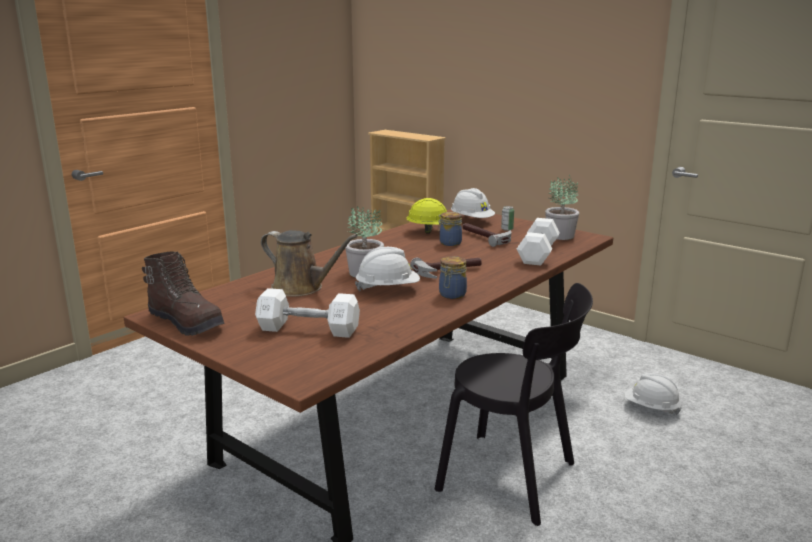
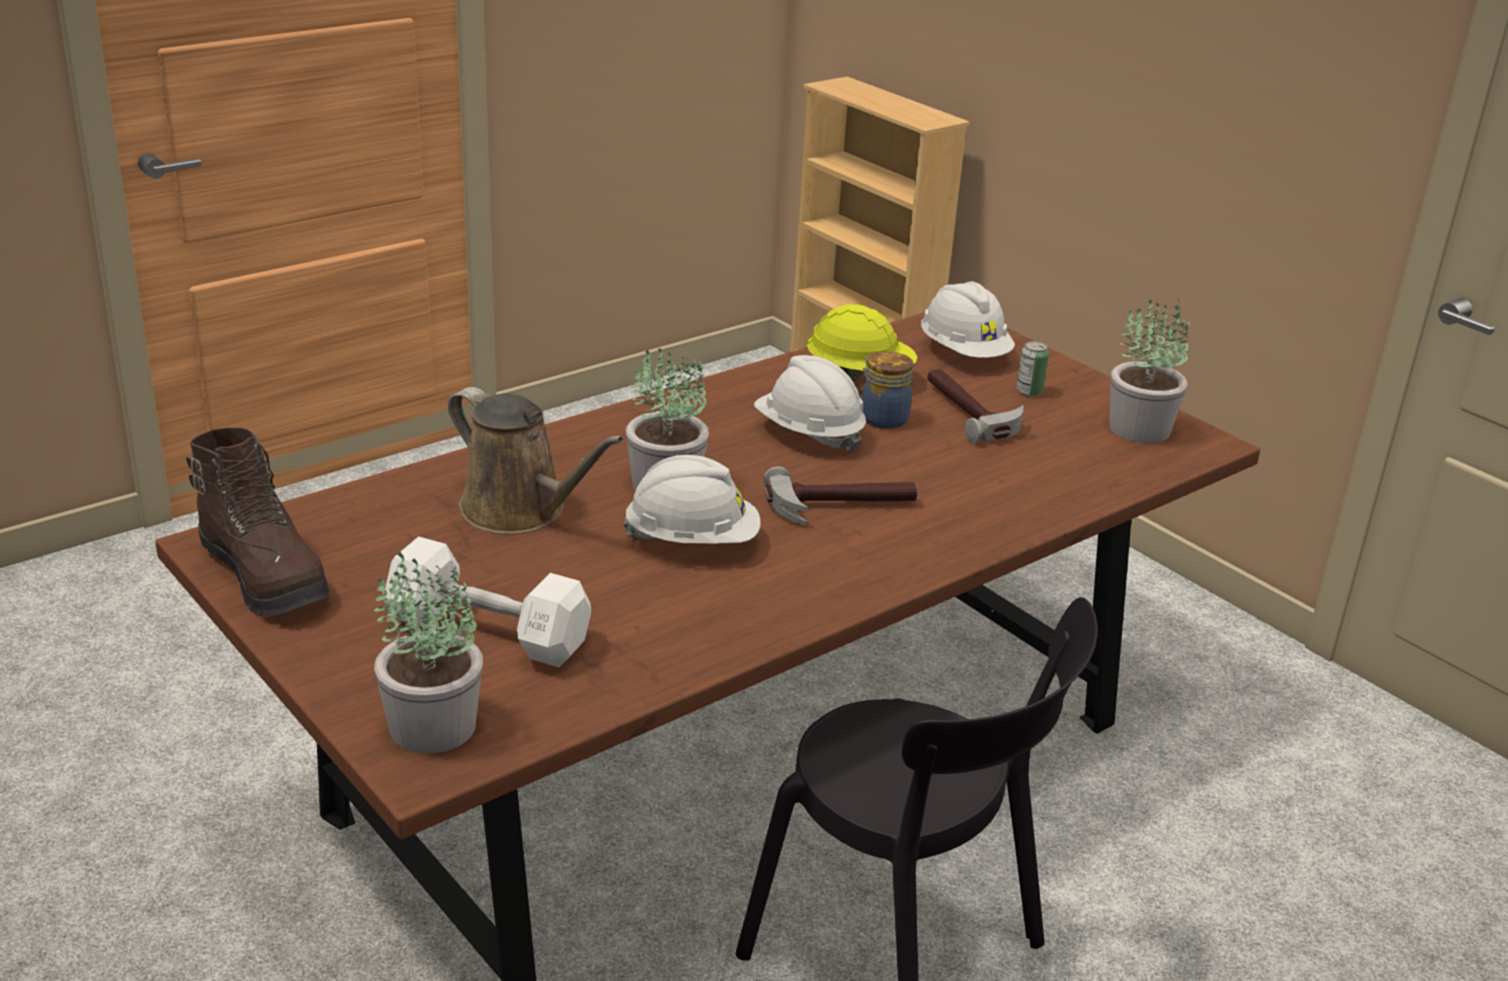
camera: 10 degrees right, 10 degrees up
jar [439,256,467,299] -> none
white dumbbell [517,218,560,266] -> none
white hard hat [625,373,682,415] -> white hard hat moved to [754,355,866,453]
none -> potted plant [374,551,483,754]

